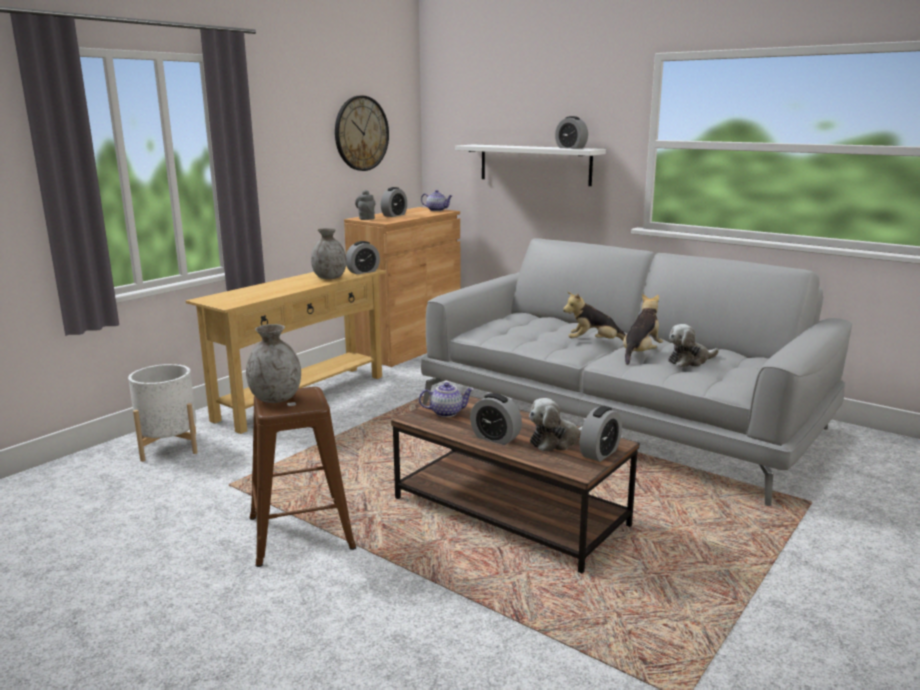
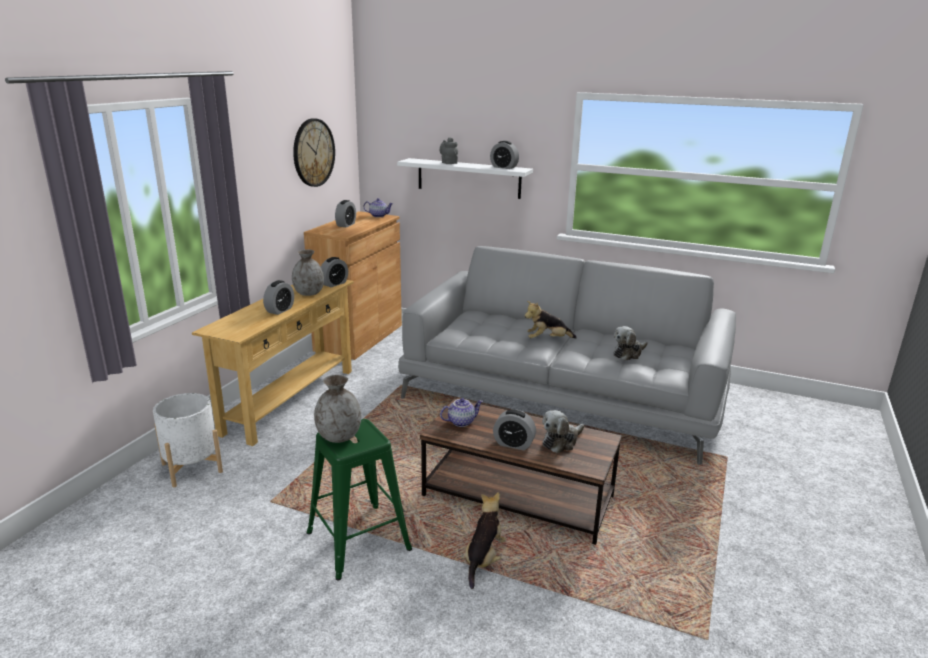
camera: 15 degrees left, 5 degrees up
brown stool [250,387,356,567] -> green stool [307,419,412,580]
grey teapot [355,190,376,220] -> grey teapot moved to [440,137,458,164]
alarm clock [580,406,622,462] -> alarm clock moved to [263,280,294,315]
plush toy [623,294,663,365] -> plush toy moved to [465,492,506,589]

